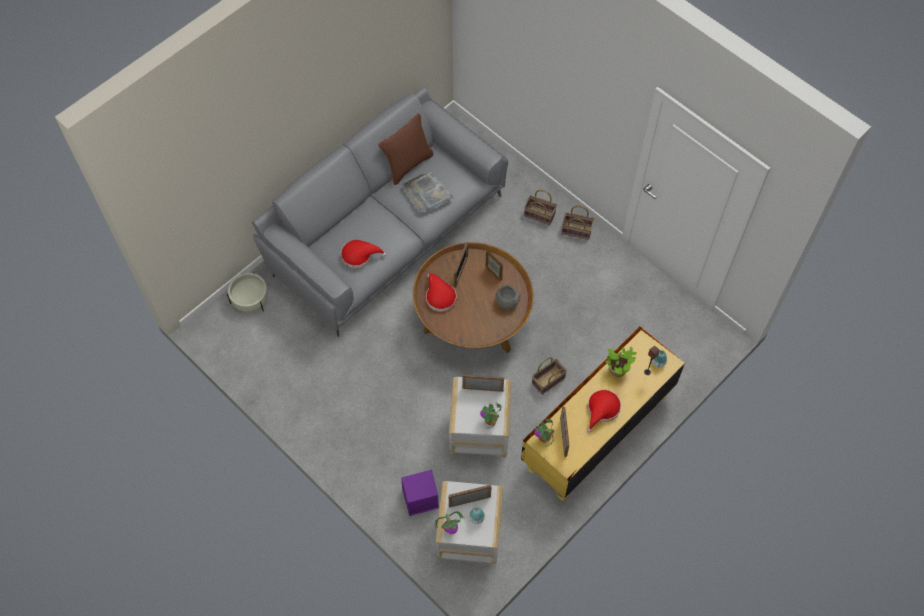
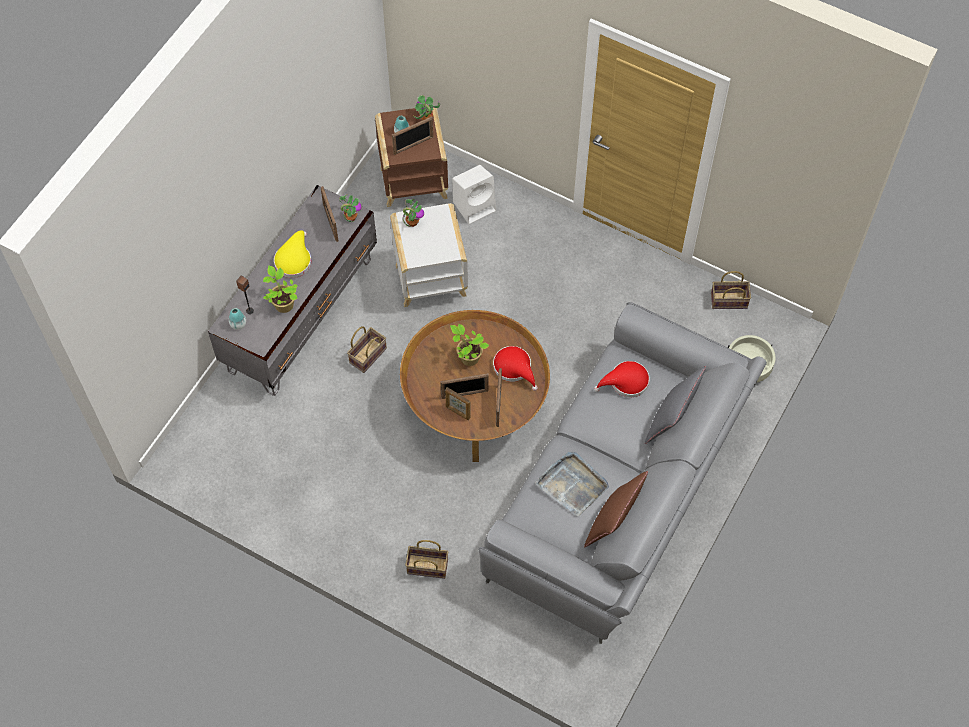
camera: 165 degrees right, 0 degrees up
purple speaker [401,470,439,516] -> white speaker [452,165,497,224]
white side table [436,481,503,564] -> brown side table [375,108,448,207]
picture frame [462,374,504,392] -> picture frame moved to [440,373,489,399]
grey bowl [495,285,520,309] -> none
yellow tv stand [521,327,685,501] -> grey tv stand [208,185,377,396]
basket [561,206,594,240] -> basket moved to [711,271,751,309]
red hat [587,390,621,433] -> yellow hat [274,230,311,278]
none -> potted plant [450,324,489,366]
none -> grey pillow [645,366,706,444]

